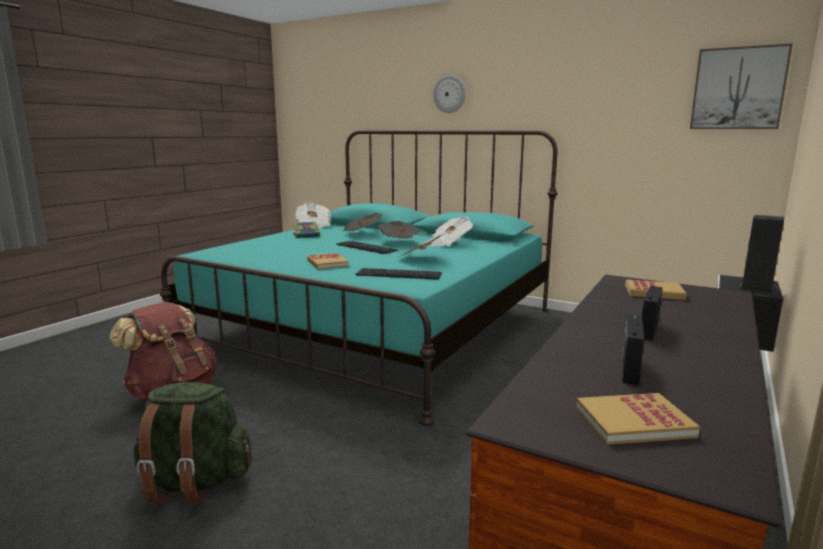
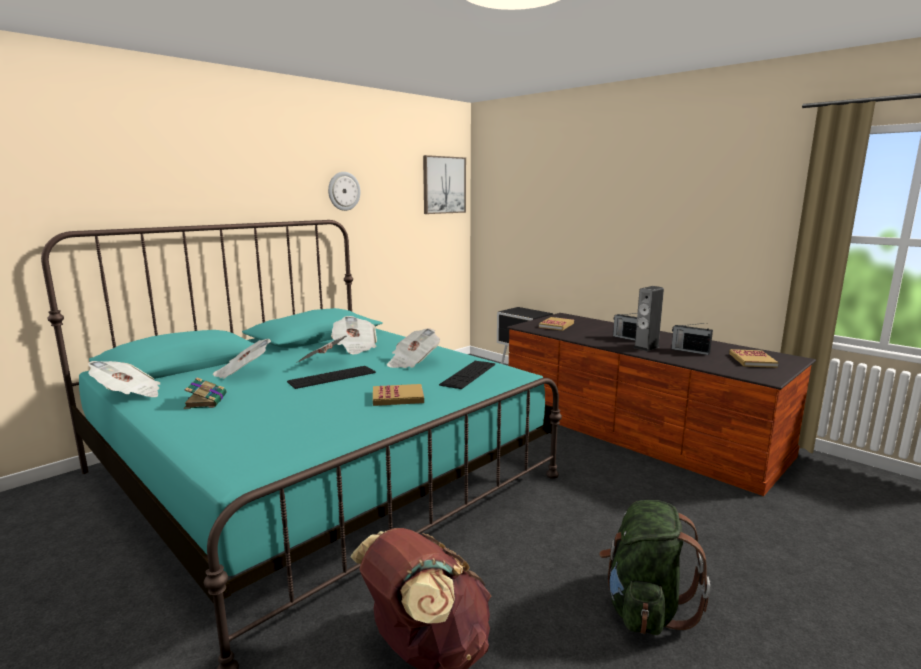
camera: 75 degrees left, 0 degrees up
wall clock [433,75,466,113] -> wall clock moved to [328,172,361,211]
speaker [739,215,784,294] -> speaker moved to [633,286,664,351]

